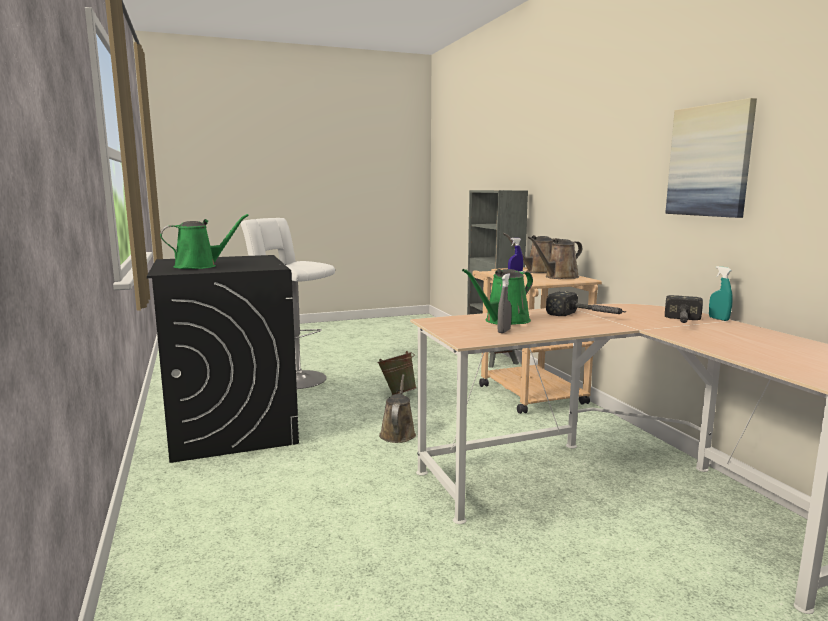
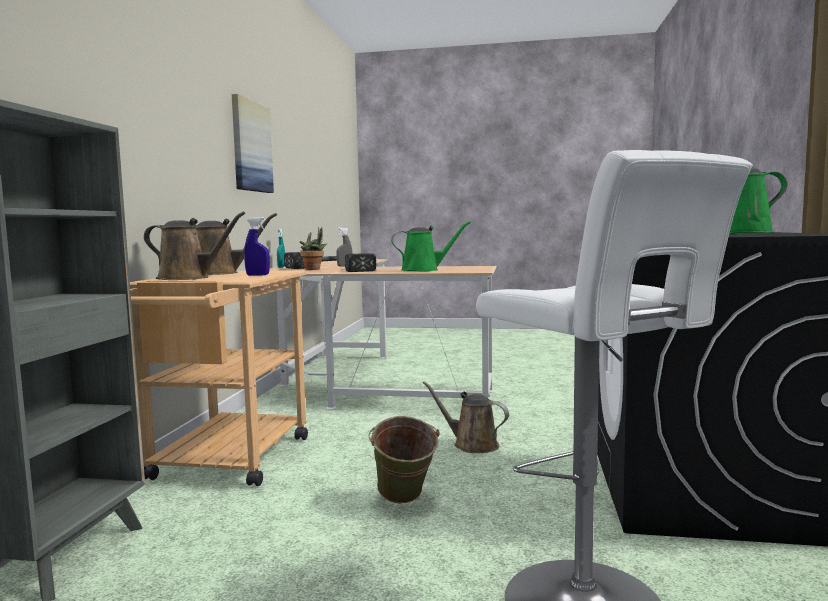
camera: 150 degrees left, 5 degrees down
brown watering can [379,374,416,443] -> brown watering can turned 90 degrees clockwise [422,381,509,453]
grey spray bottle [497,274,512,333] -> grey spray bottle moved to [336,227,353,267]
none -> potted plant [300,227,327,270]

